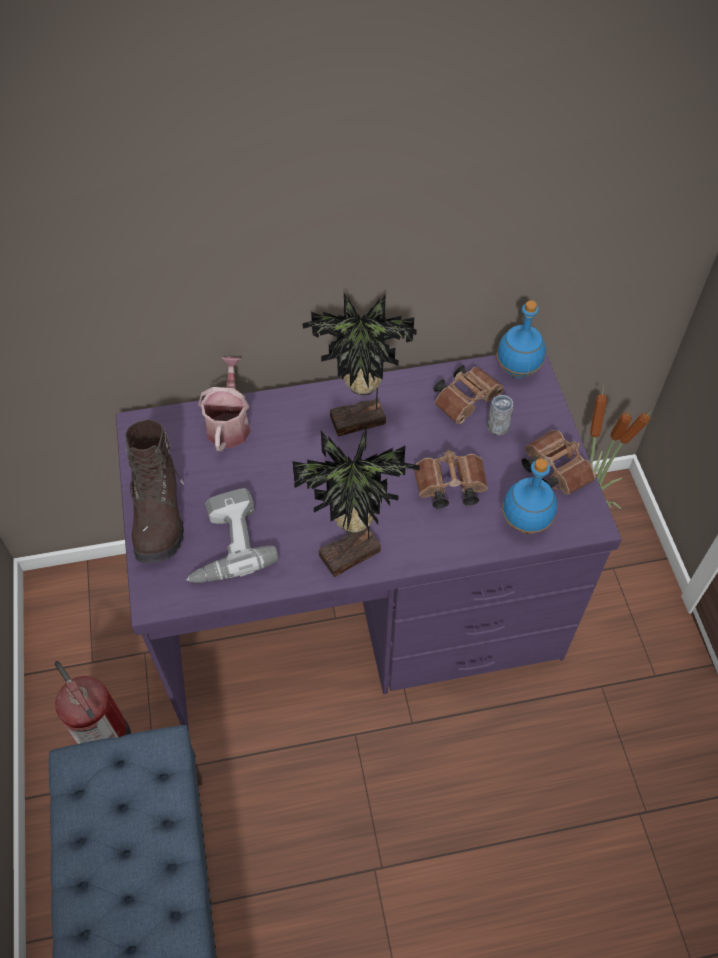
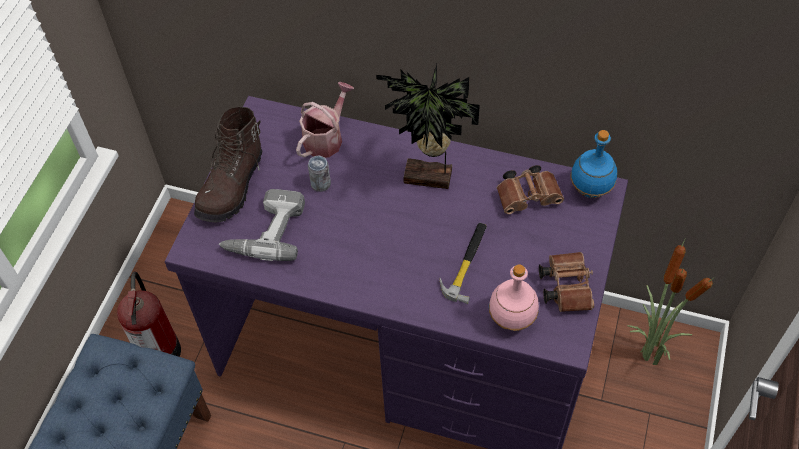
camera: 30 degrees right, 0 degrees up
potted plant [292,424,420,577] -> none
brown binoculars [414,450,488,508] -> hammer [440,223,487,304]
can [487,395,514,435] -> can moved to [308,156,331,192]
blue bottle [502,459,557,534] -> pink bottle [489,264,539,331]

